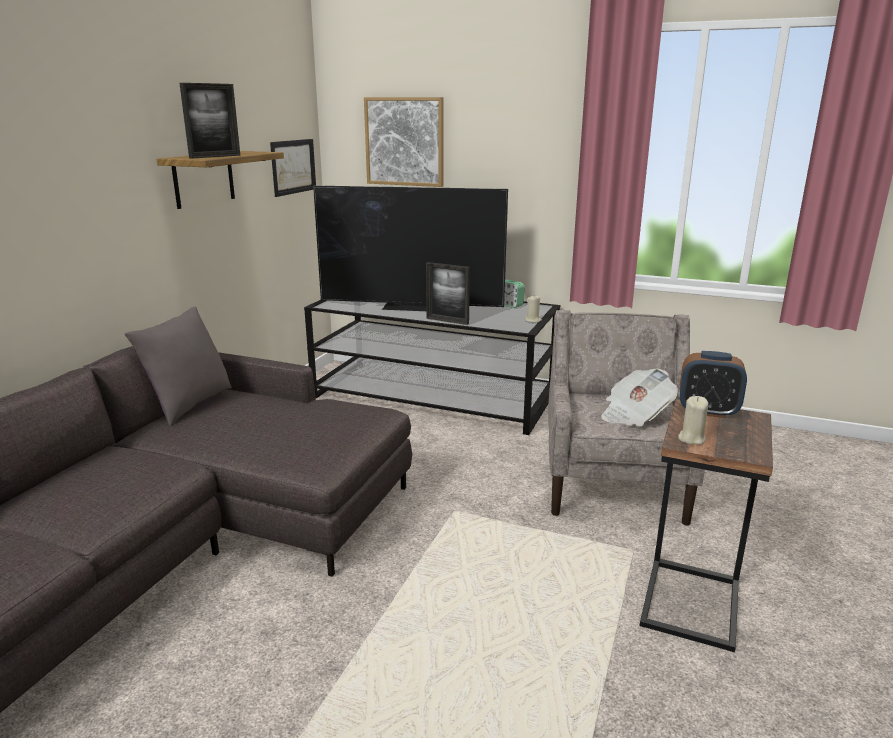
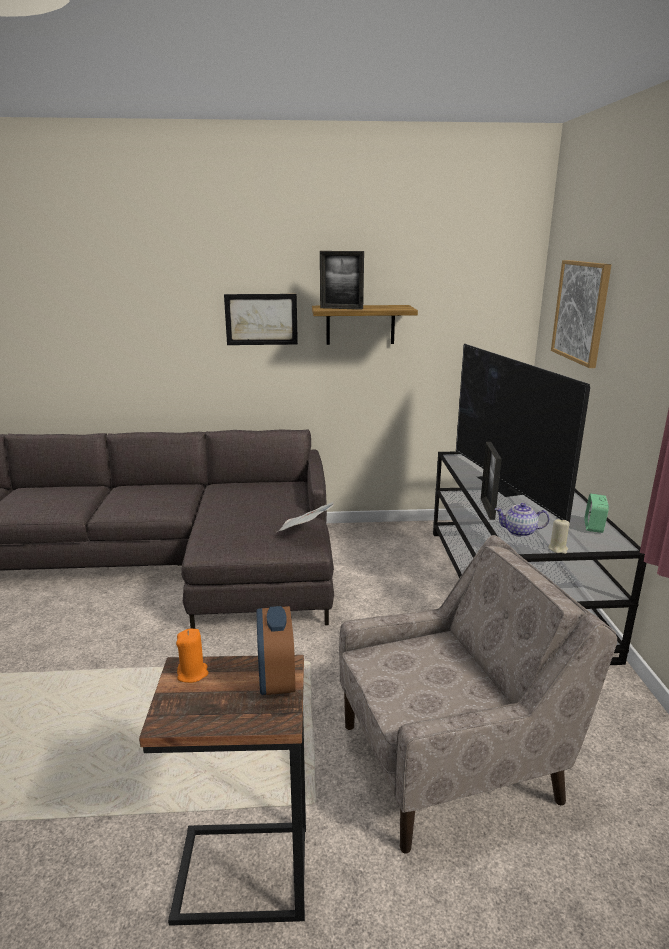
camera: 65 degrees right, 0 degrees up
grey pillow [124,306,232,426] -> none
picture [270,139,316,197] -> picture moved to [224,294,298,345]
newspaper [601,369,678,427] -> newspaper moved to [277,502,334,532]
beige candle [678,396,709,445] -> orange candle [176,628,209,683]
none -> teapot [495,503,550,537]

